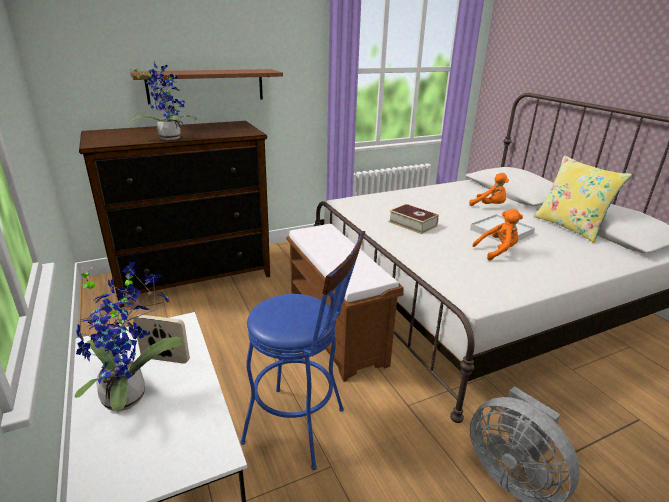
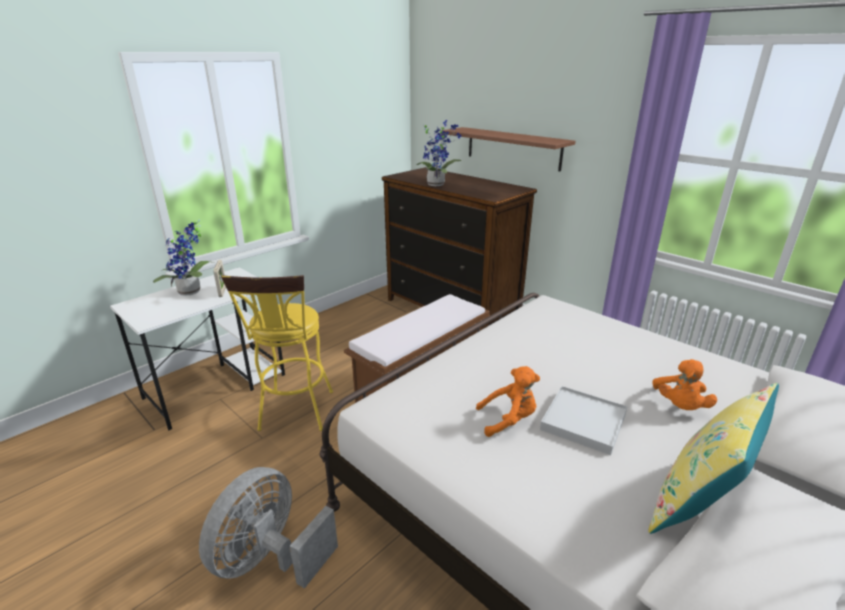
camera: 70 degrees right, 0 degrees up
blue stool [240,231,365,470] -> yellow stool [221,275,333,431]
book [388,204,439,234] -> none
orange plush toy [472,209,523,261] -> orange plush toy turned 60 degrees counterclockwise [476,366,540,437]

